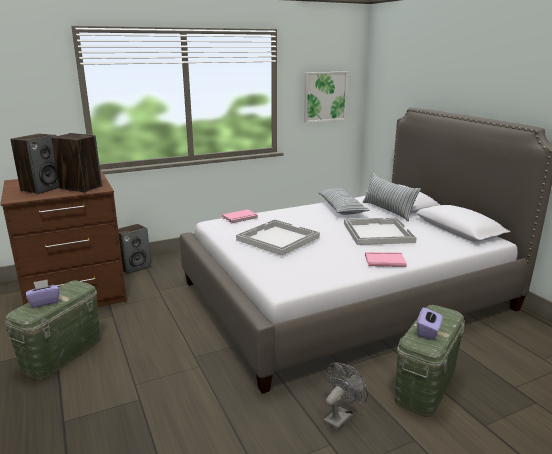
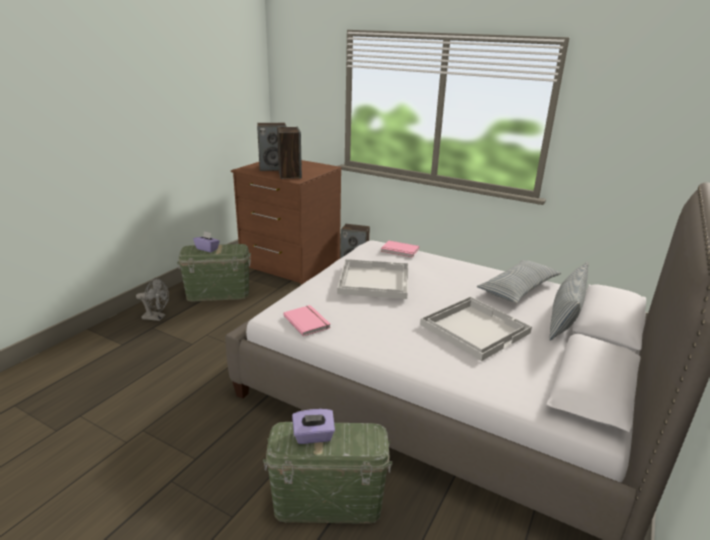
camera: 55 degrees right, 5 degrees up
picture [304,72,348,123] -> none
grey fan [324,362,368,430] -> grey fan moved to [136,278,169,321]
pink book [365,252,407,267] -> pink book moved to [283,305,331,336]

